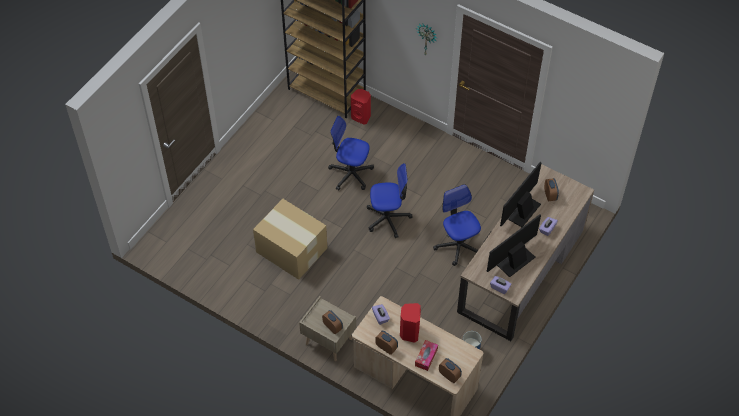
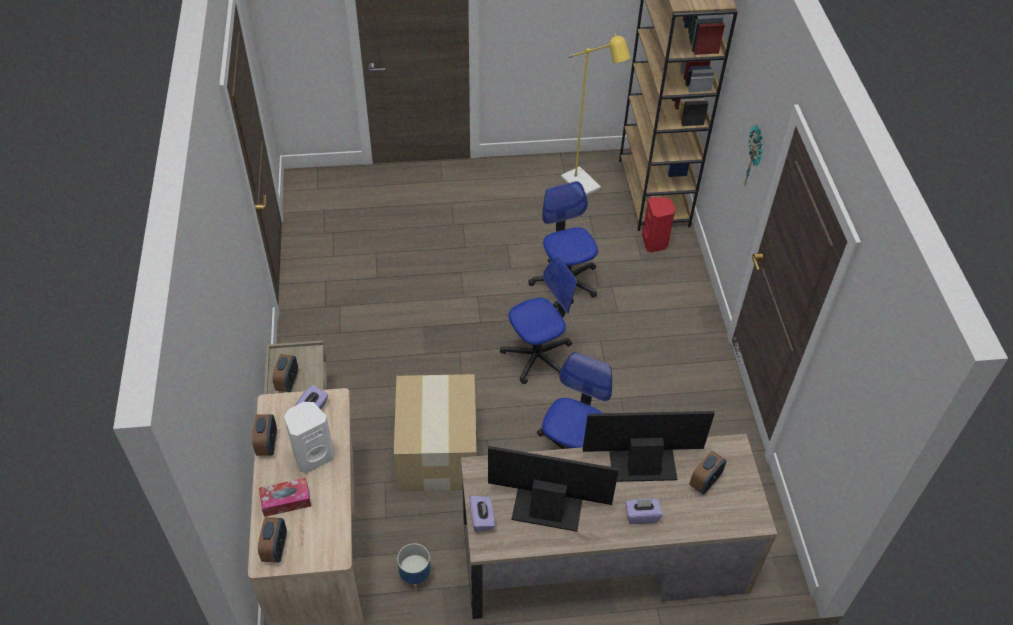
camera: 50 degrees right, 5 degrees down
cardboard box [253,199,327,280] -> cardboard box moved to [394,374,477,492]
office chair [367,163,413,238] -> office chair turned 75 degrees counterclockwise [500,257,577,384]
red speaker [400,303,421,343] -> white speaker [284,402,334,473]
none -> yellow floor lamp [561,33,630,195]

